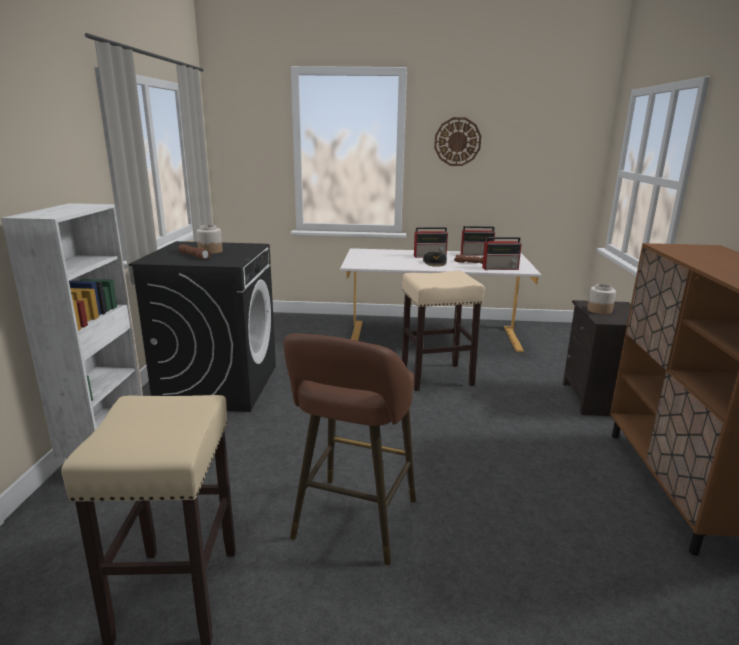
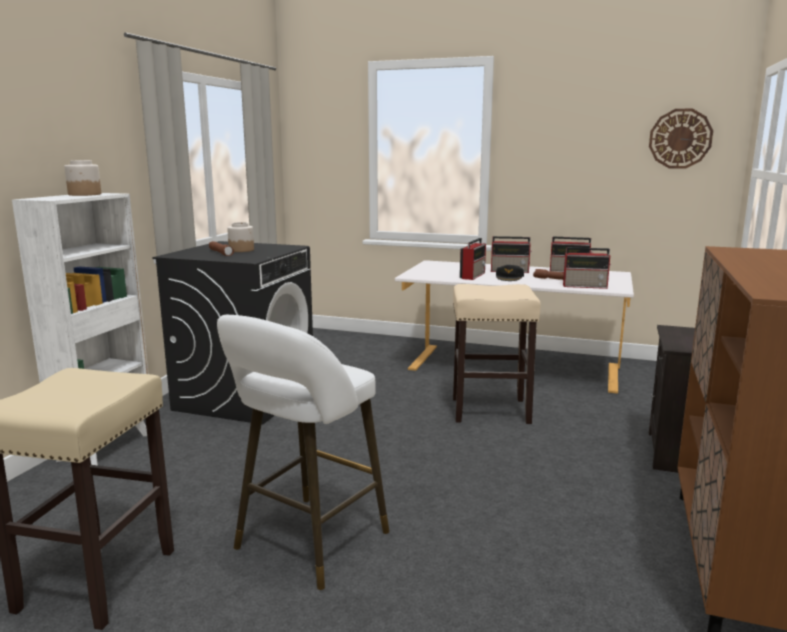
camera: 15 degrees right, 5 degrees down
brown stool [283,333,416,565] -> white stool [217,315,389,590]
wall clock [434,117,481,166] -> wall clock moved to [649,108,713,169]
jar [587,284,616,314] -> jar moved to [64,160,101,196]
none -> radio [460,238,486,280]

